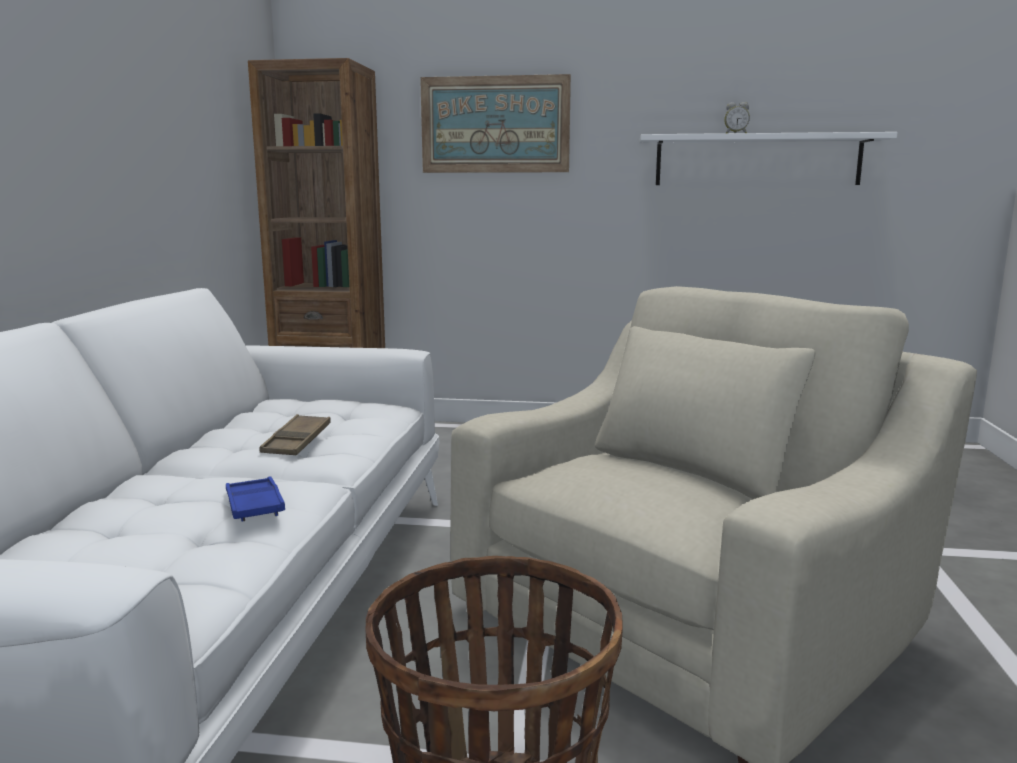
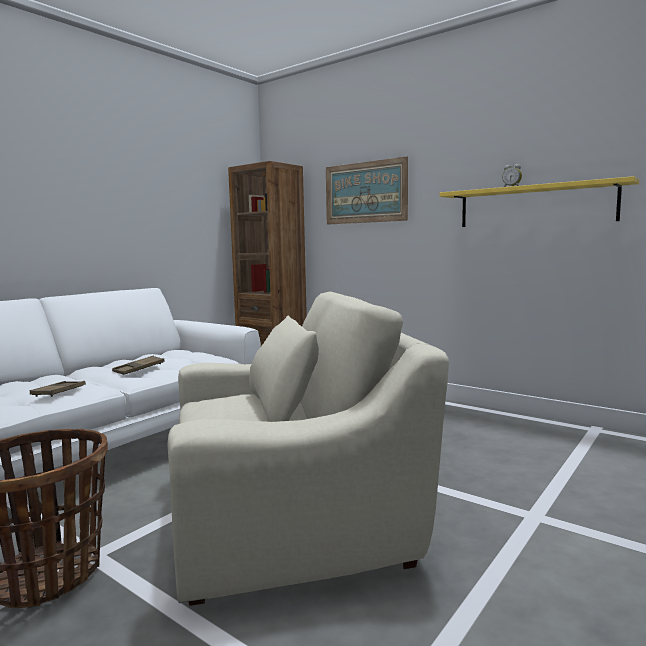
camera: 30 degrees right, 5 degrees down
blue tray [226,476,285,521] -> brown tray [30,381,86,397]
white shelf [640,132,898,185] -> yellow shelf [440,176,639,227]

